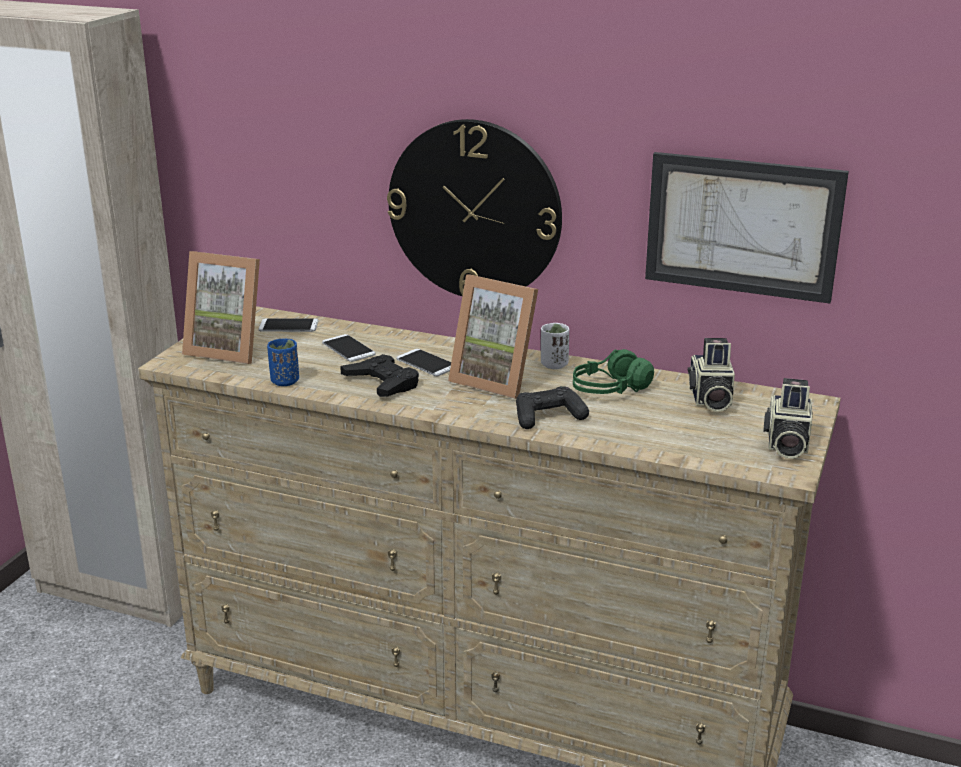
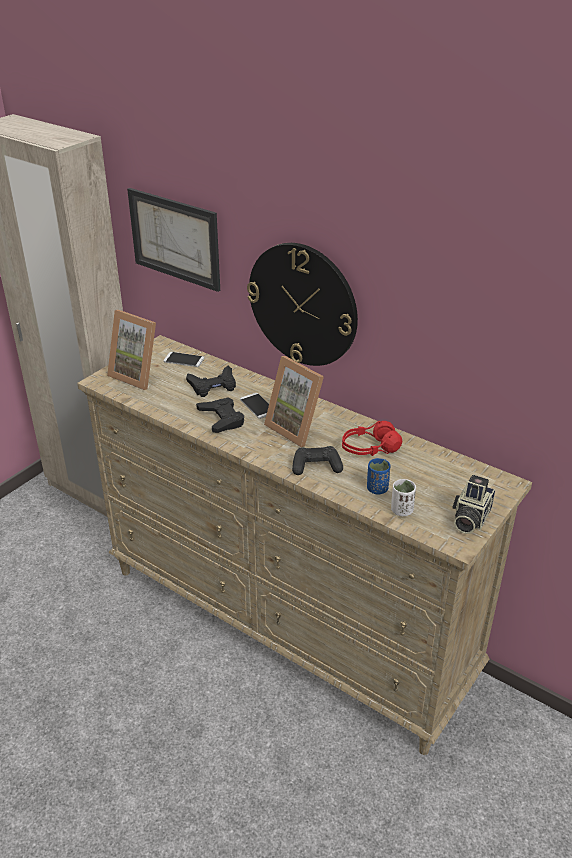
camera: 15 degrees right, 10 degrees up
blue cup [267,338,299,386] -> blue cup moved to [367,458,390,494]
phone [322,334,375,362] -> black game controller [186,366,236,397]
white cup [541,323,569,369] -> white cup moved to [391,479,416,516]
green headphones [573,349,654,394] -> red headphones [342,421,402,456]
picture [645,152,849,304] -> picture moved to [127,188,220,292]
camera [688,338,735,412] -> none

